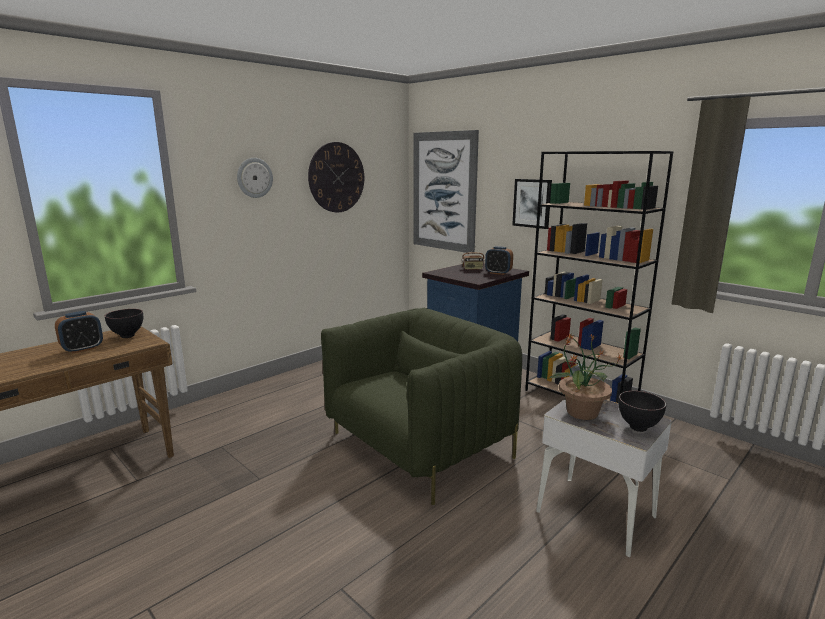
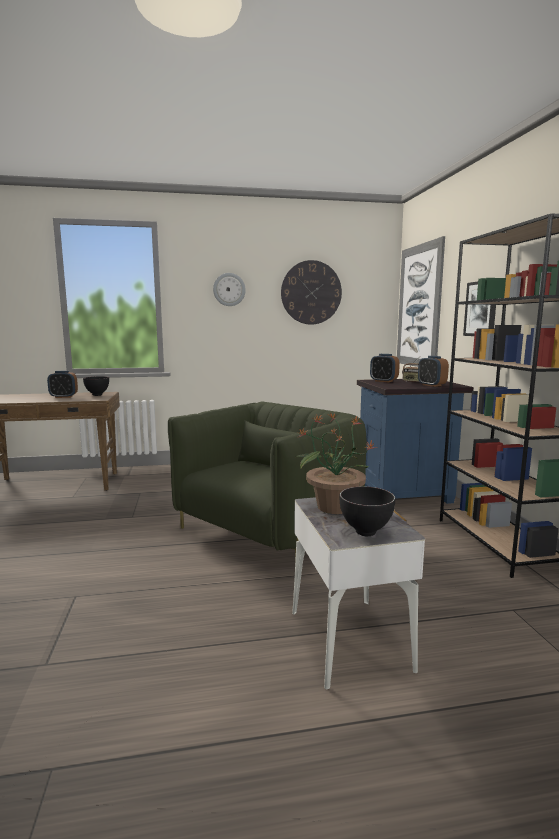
camera: 35 degrees right, 5 degrees down
green armchair [321,308,522,505] -> green armchair turned 45 degrees counterclockwise [168,401,366,560]
none -> alarm clock [370,354,400,382]

